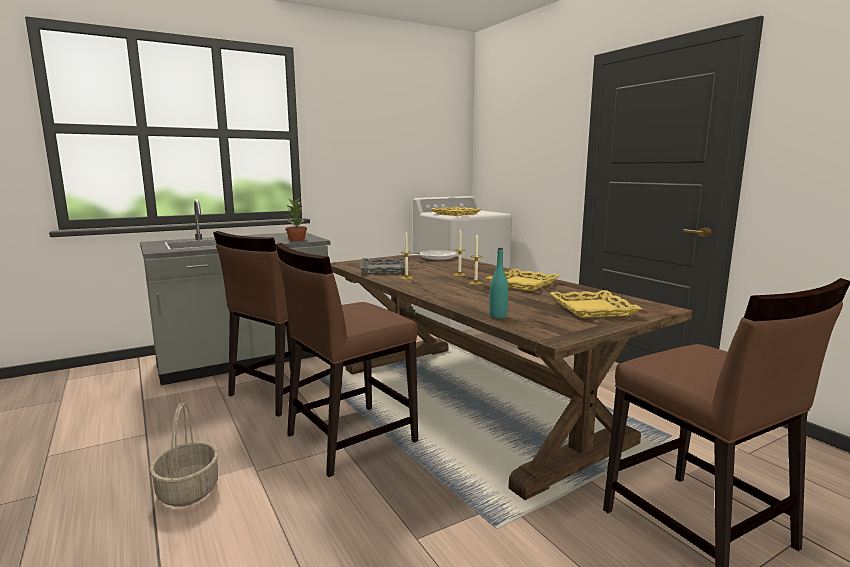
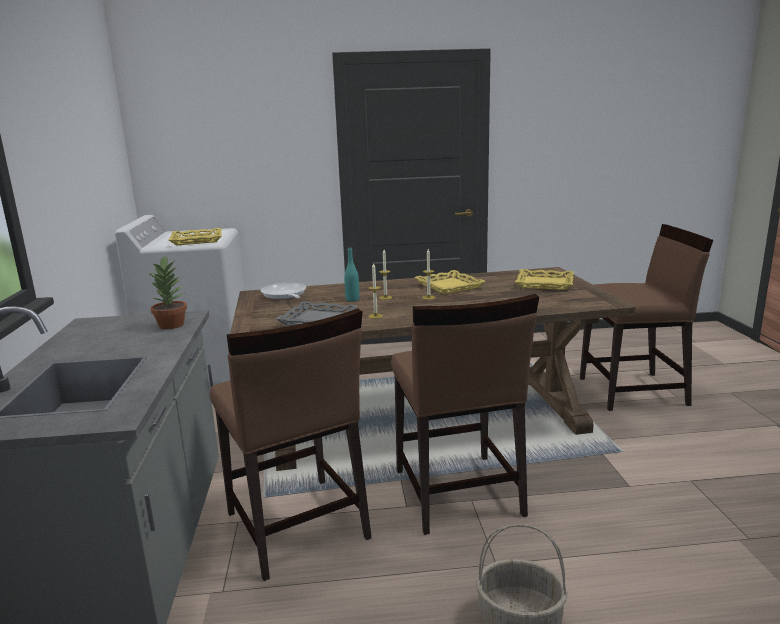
camera: 65 degrees left, 5 degrees up
turquoise bottle [489,248,508,319] -> turquoise bottle moved to [344,247,359,302]

